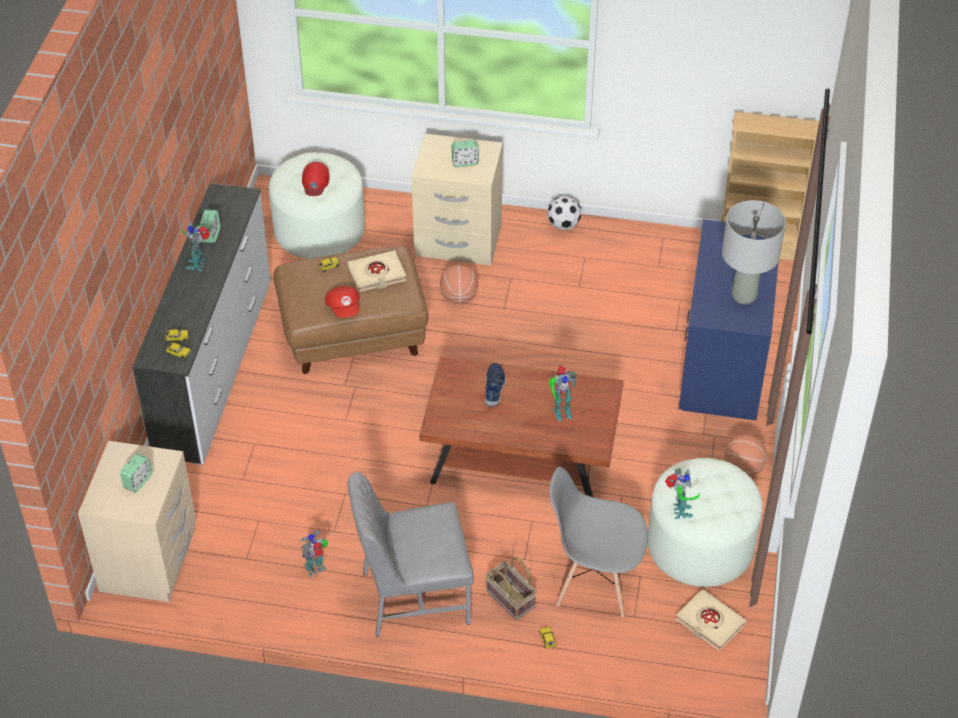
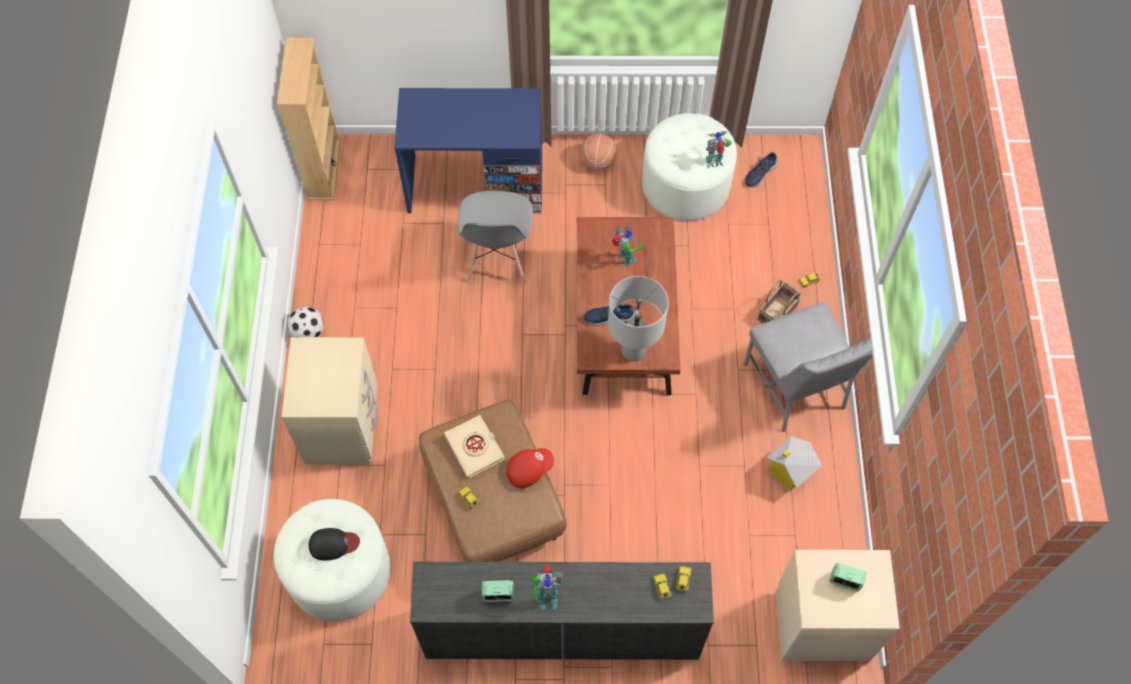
camera: 100 degrees left, 15 degrees up
toy robot [299,531,329,577] -> toy house [766,436,822,492]
red cap [302,162,330,196] -> black cap [309,528,360,560]
basketball [440,265,478,304] -> none
alarm clock [452,140,479,167] -> none
grey chair [550,467,648,617] -> grey chair moved to [458,191,533,285]
beige book [676,589,747,651] -> blue shoe [745,152,778,187]
grey table lamp [722,200,786,304] -> grey table lamp moved to [608,276,668,361]

